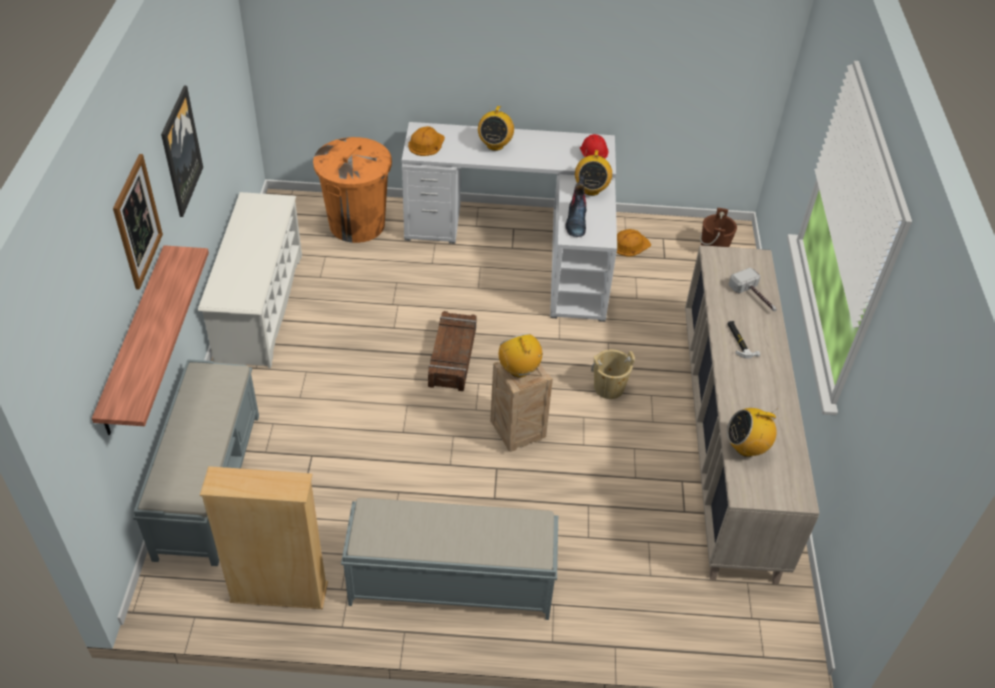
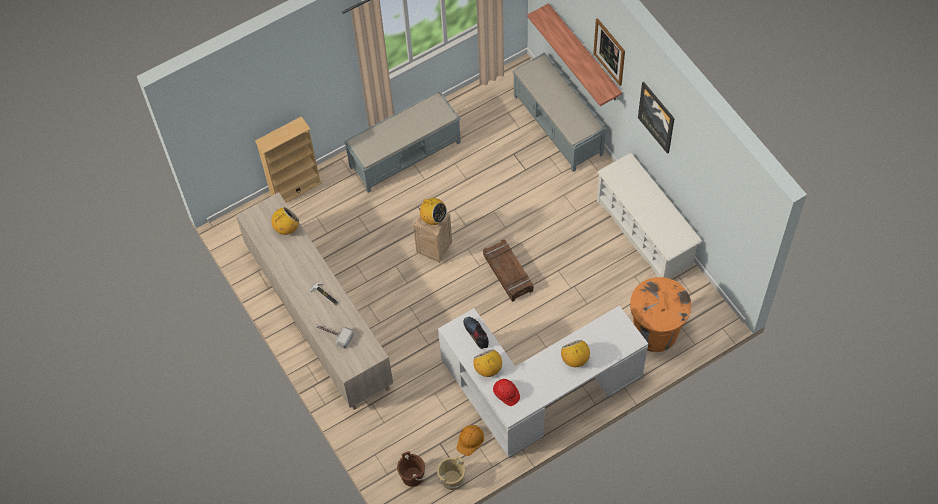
camera: 150 degrees right, 15 degrees up
beige bookcase [200,466,328,609] -> beige bookcase moved to [255,116,322,203]
orange hard hat [408,126,445,156] -> none
beige bucket [591,349,635,399] -> beige bucket moved to [437,456,465,490]

